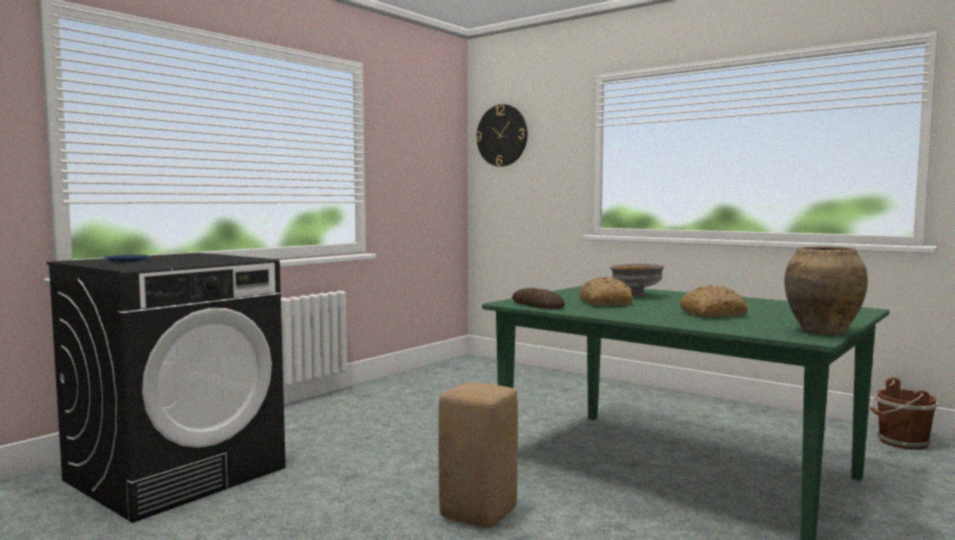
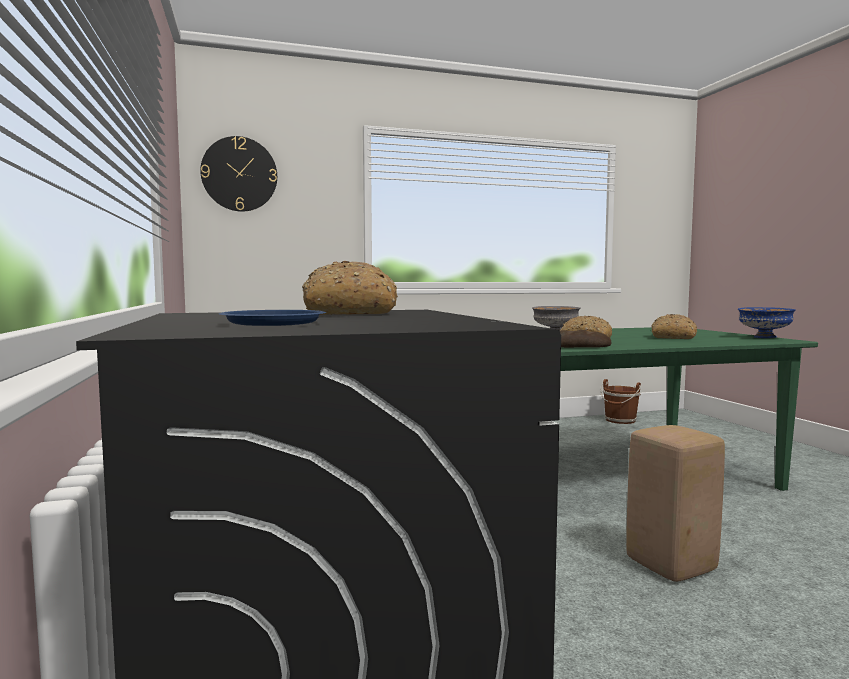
camera: 55 degrees left, 0 degrees up
brown vase [784,246,868,335] -> blue bowl [738,307,796,338]
none -> bread [302,261,398,315]

